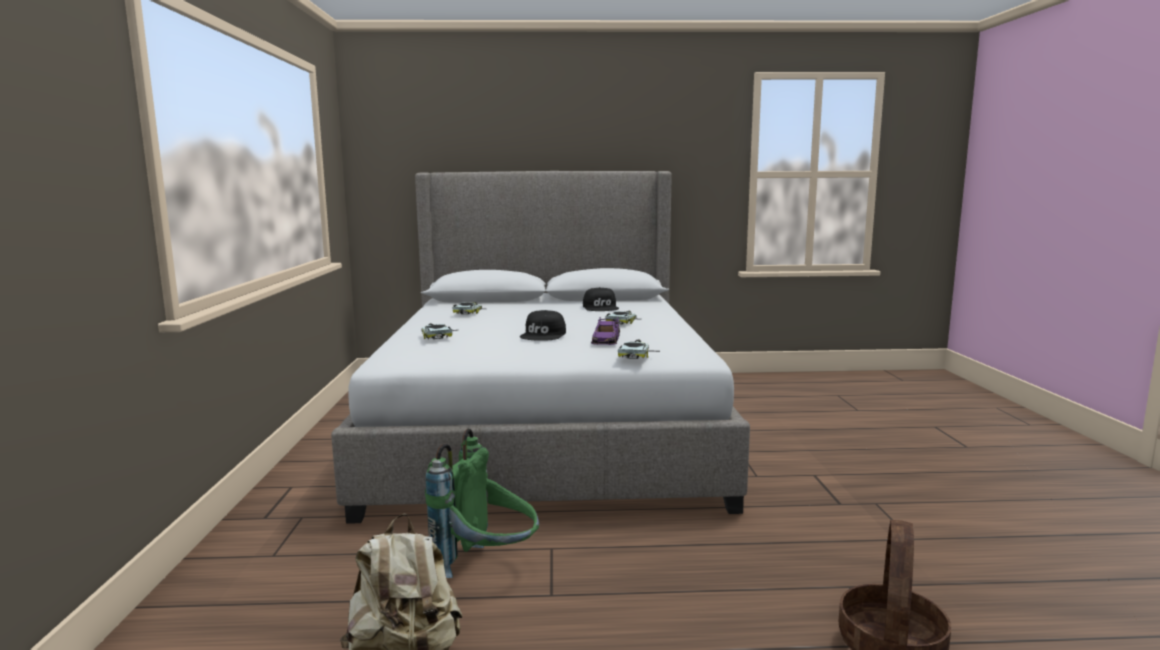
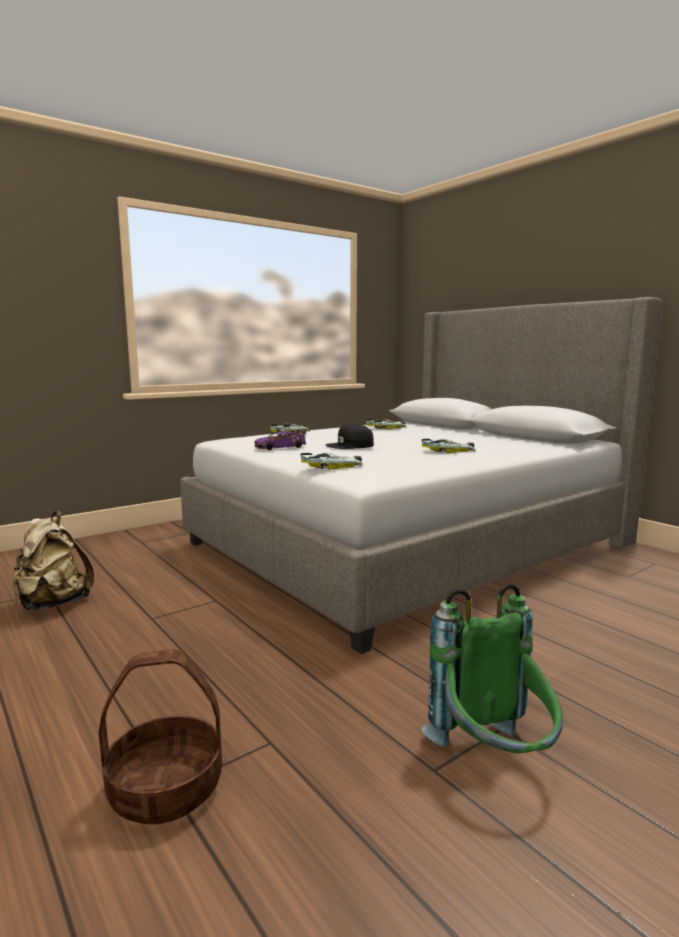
camera: 55 degrees right, 0 degrees up
green backpack [425,429,539,578] -> green backpack moved to [422,583,563,753]
black cap [583,287,619,311] -> none
purple toy car [591,317,620,345] -> purple toy car moved to [254,429,306,450]

